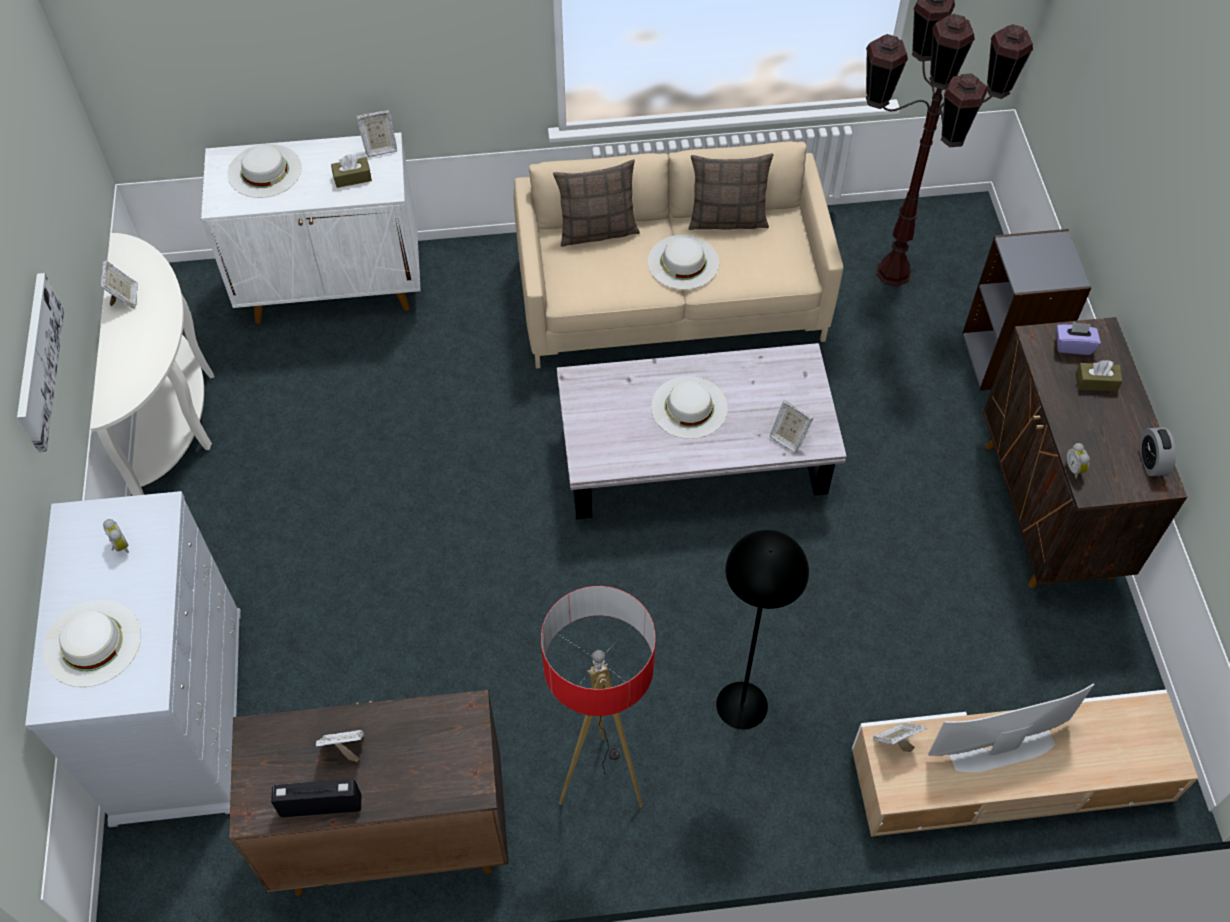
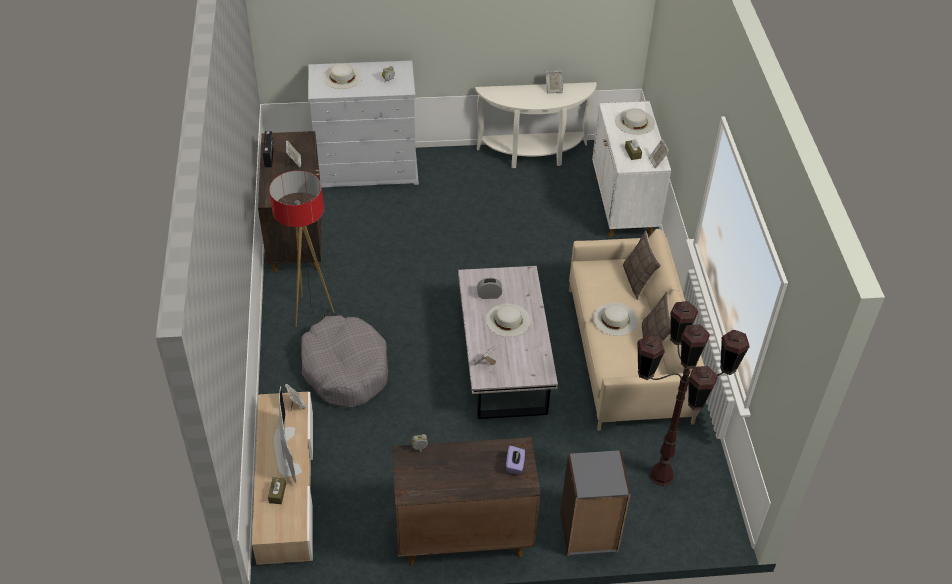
camera: 90 degrees right, 10 degrees down
picture [17,273,64,452] -> none
black floor lamp [716,530,809,730] -> grey dog bed [301,315,388,407]
brown tissue box [1076,360,1123,391] -> brown tissue box moved to [268,477,286,504]
alarm clock [1139,427,1176,476] -> alarm clock moved to [477,278,502,299]

